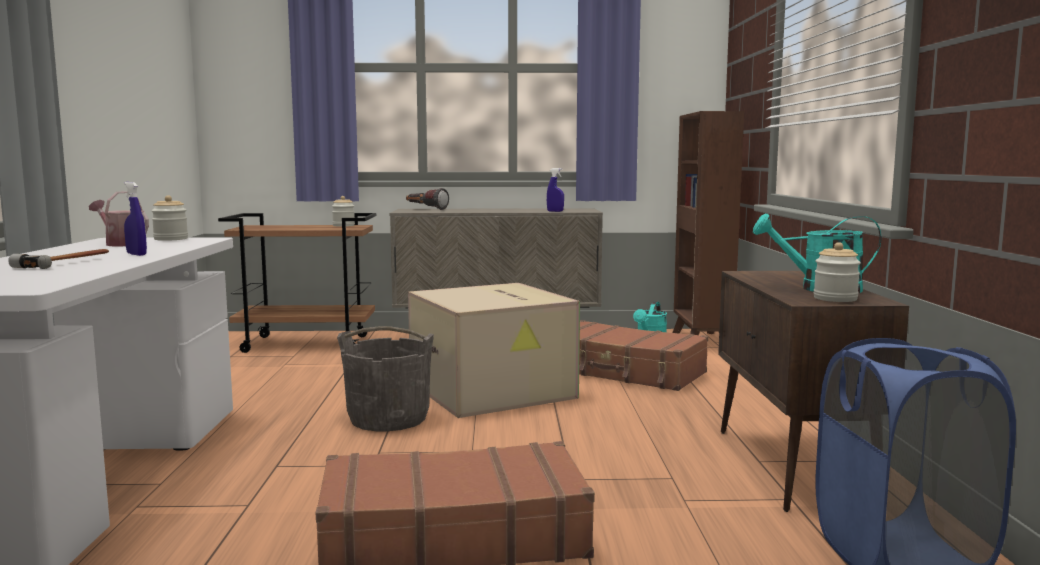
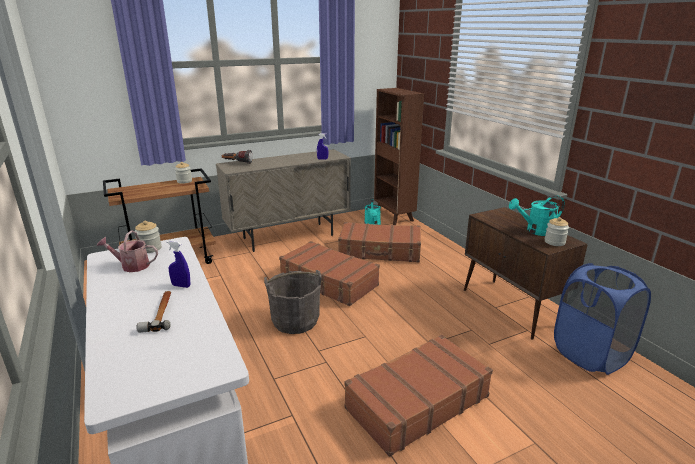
camera: 25 degrees left, 15 degrees up
cardboard box [408,283,580,418] -> brown suitcase [279,241,380,306]

